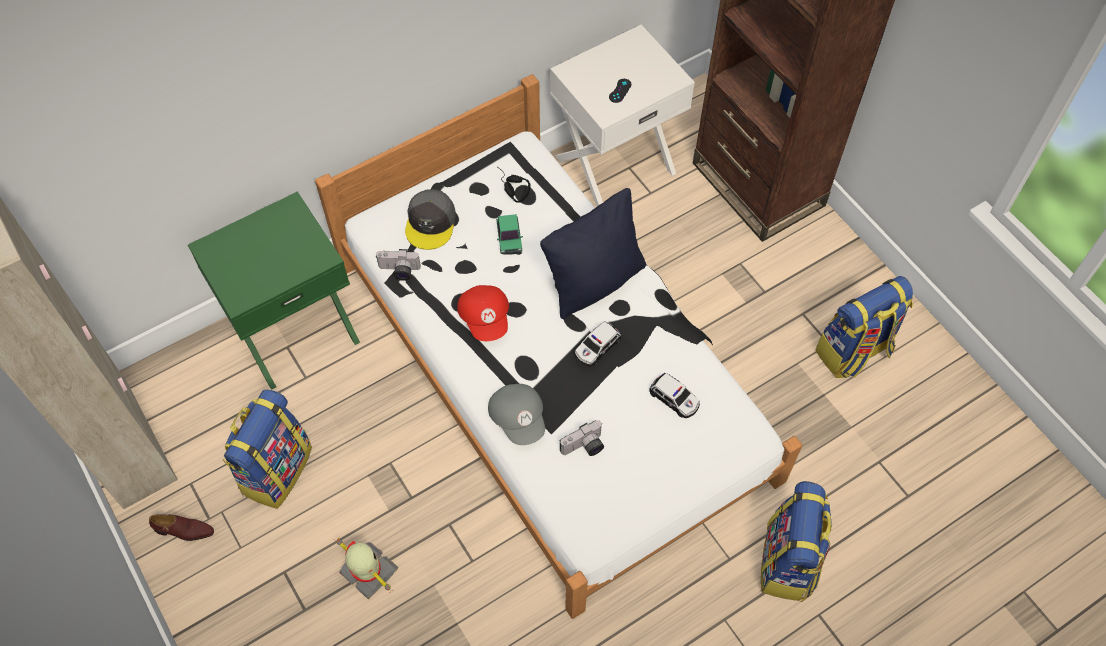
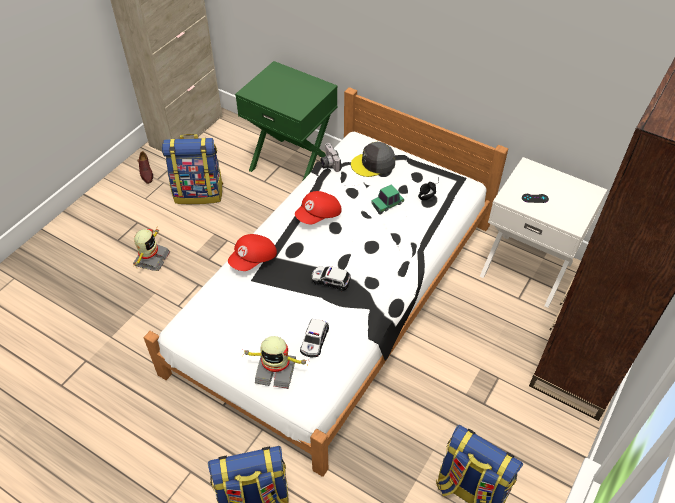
camera: 65 degrees right, 10 degrees down
grey cap [488,384,545,445] -> red cap [228,234,277,271]
black pillow [540,188,646,319] -> none
camera [560,420,604,456] -> none
none -> toy robot [241,336,308,389]

